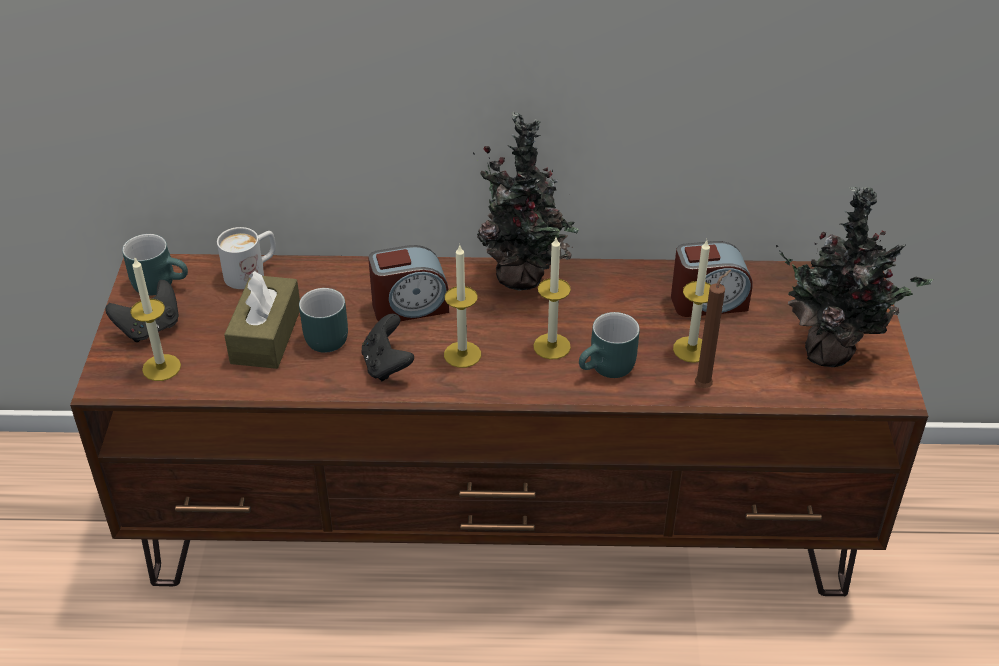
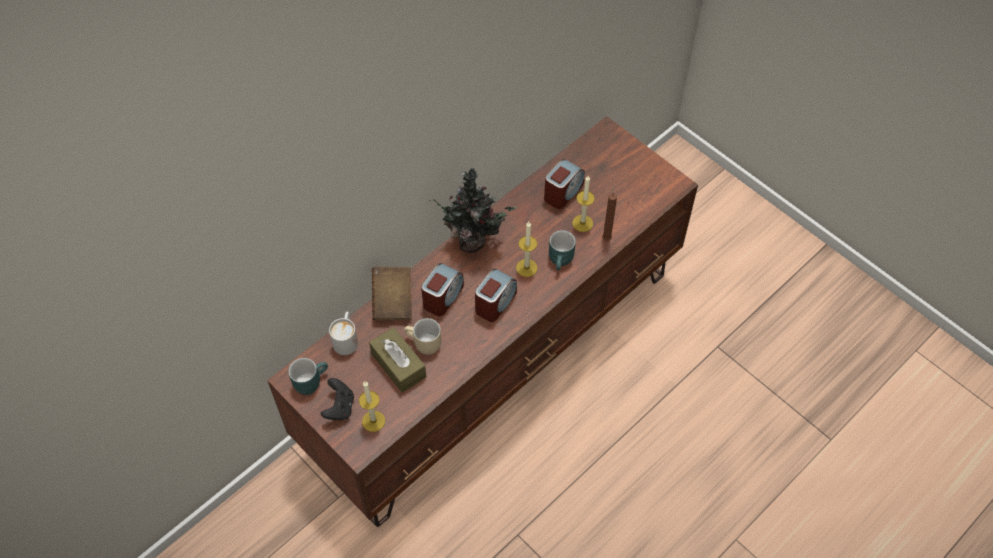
camera: 45 degrees left, 15 degrees up
turquoise mug [299,288,348,353] -> beige mug [404,318,441,355]
black game controller [361,314,414,381] -> none
candle [444,245,481,368] -> alarm clock [475,269,517,322]
potted plant [776,187,933,367] -> none
none -> brown book [372,267,412,320]

